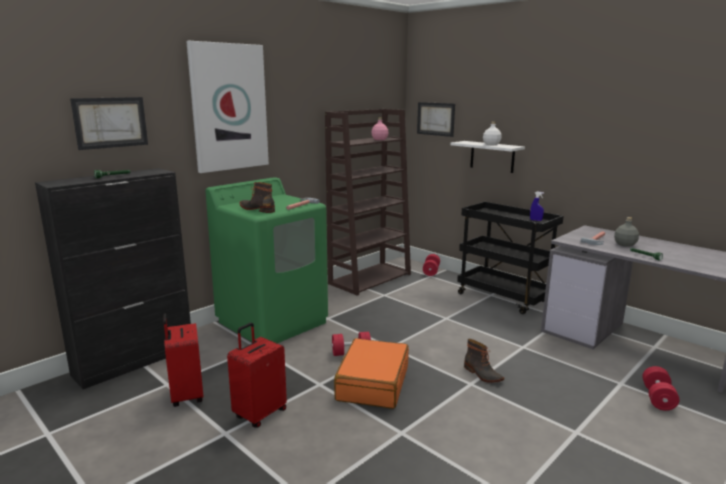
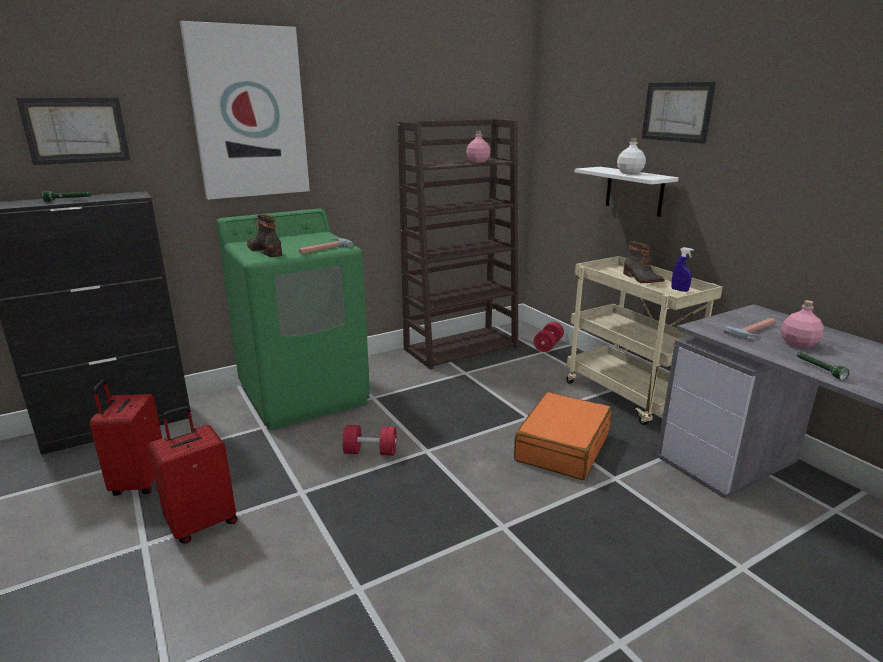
camera: 15 degrees right, 5 degrees up
orange suitcase [334,338,409,409] -> orange suitcase moved to [514,392,612,480]
picture [417,102,455,137] -> picture moved to [642,82,716,144]
black cart [457,202,564,314] -> beige cart [566,256,723,425]
boot [464,339,504,383] -> boot moved to [623,241,664,283]
grey bottle [614,217,639,247] -> pink bottle [781,300,824,348]
red dumbbell [642,366,680,411] -> none

